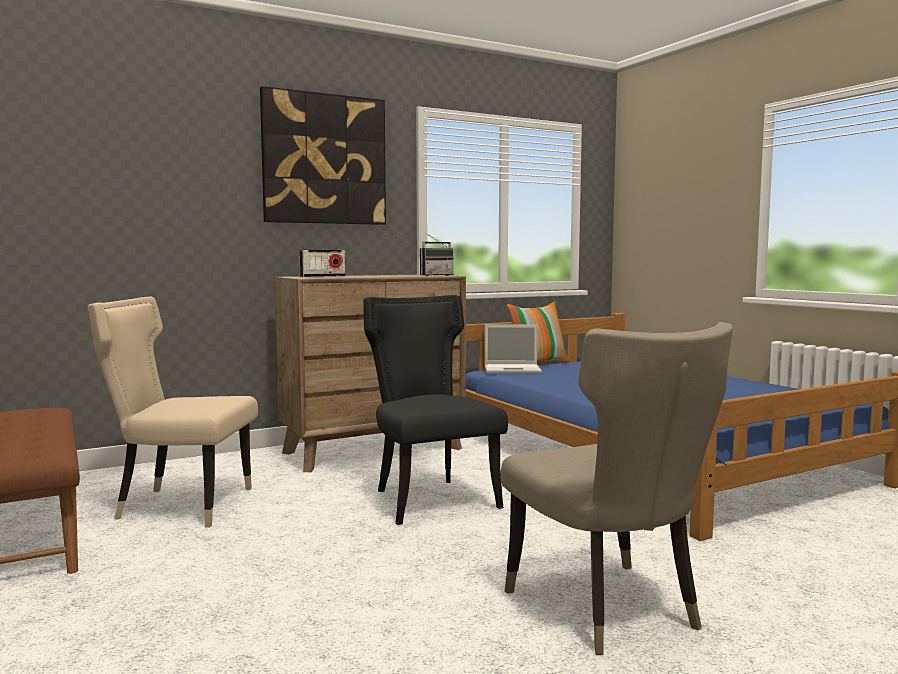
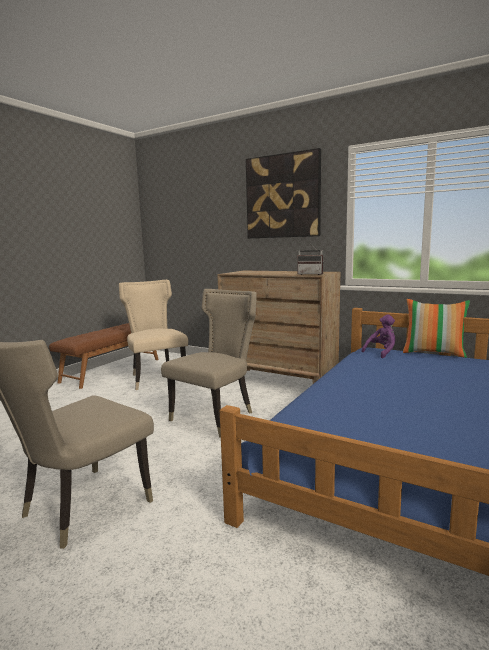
camera: 60 degrees right, 5 degrees up
radio [299,250,346,277] -> none
black chair [363,295,508,525] -> beige chair [161,289,257,438]
laptop [485,324,542,373] -> purple plush toy [362,314,395,358]

